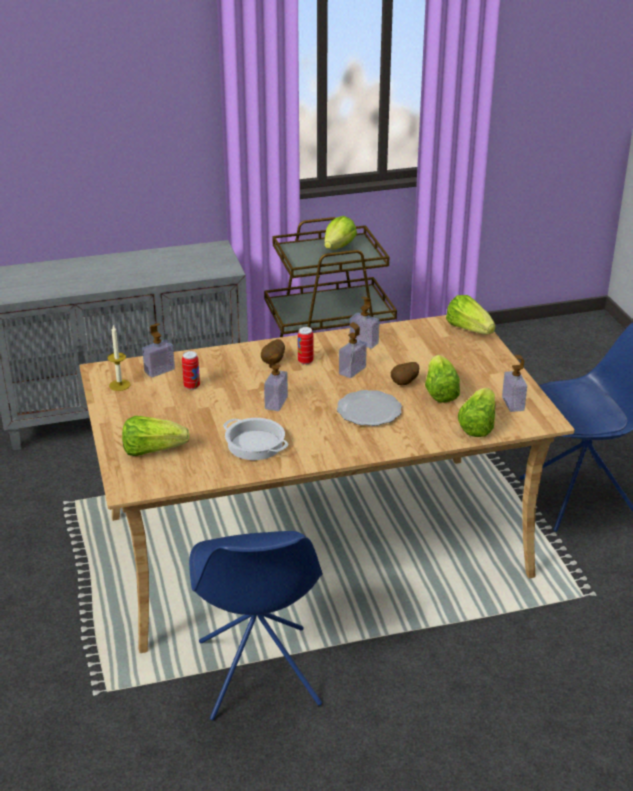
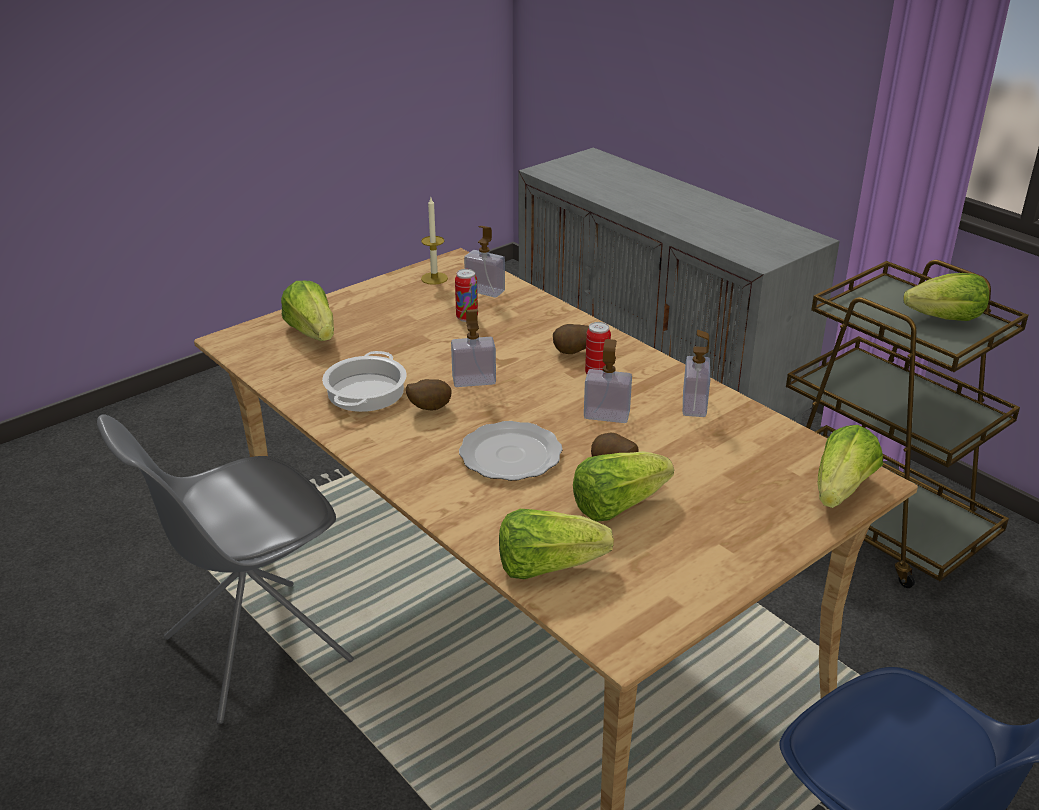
camera: 65 degrees right, 0 degrees up
blue chair [189,531,323,721] -> grey chair [97,414,354,724]
soap dispenser [502,354,527,412] -> none
none -> potato [406,379,452,410]

